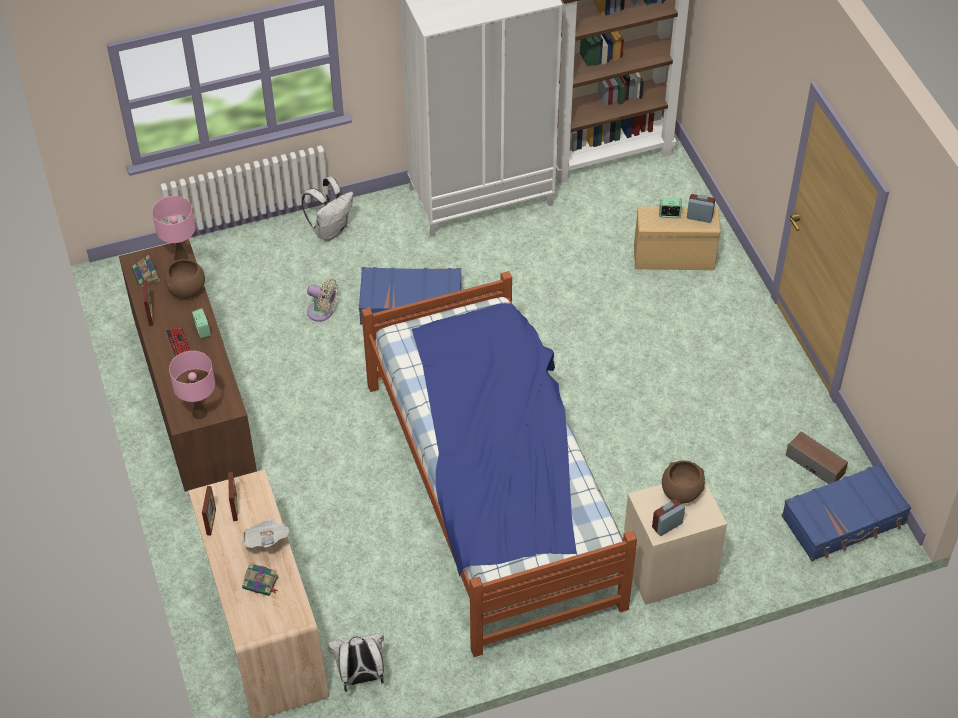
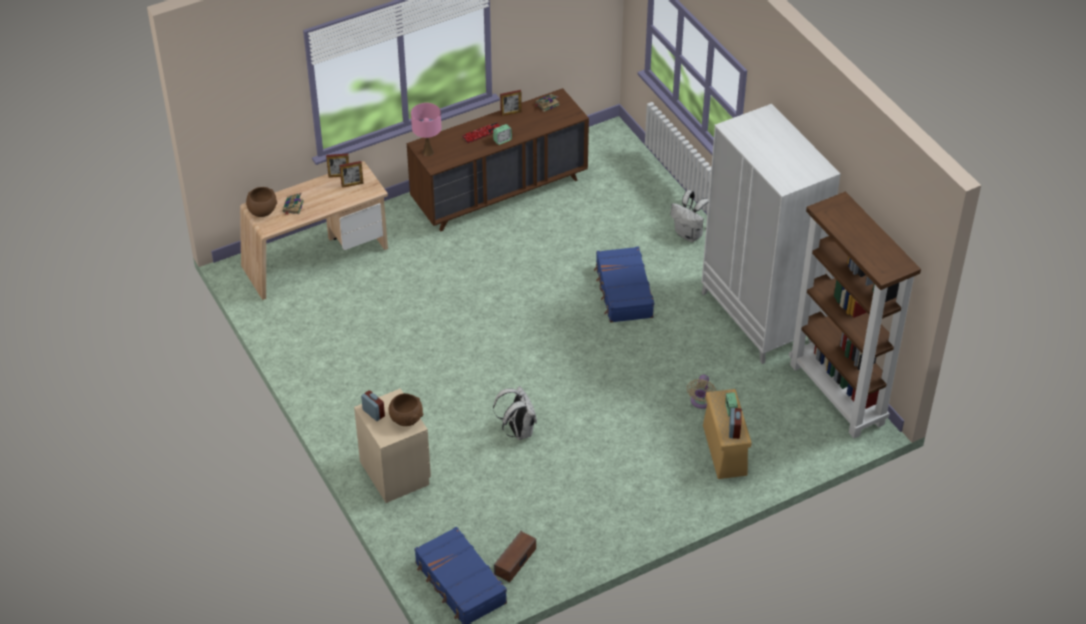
camera: 80 degrees right, 5 degrees down
pink table lamp [152,196,195,261] -> none
brown bowl [164,259,205,298] -> brown bowl moved to [246,187,277,217]
newspaper [242,518,290,548] -> none
beige fan [307,279,338,322] -> beige fan moved to [687,375,716,409]
white backpack [328,633,384,692] -> white backpack moved to [493,386,537,440]
bed [361,271,637,657] -> none

